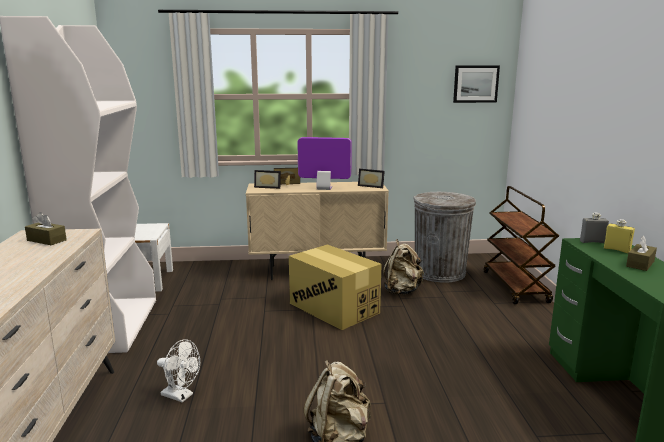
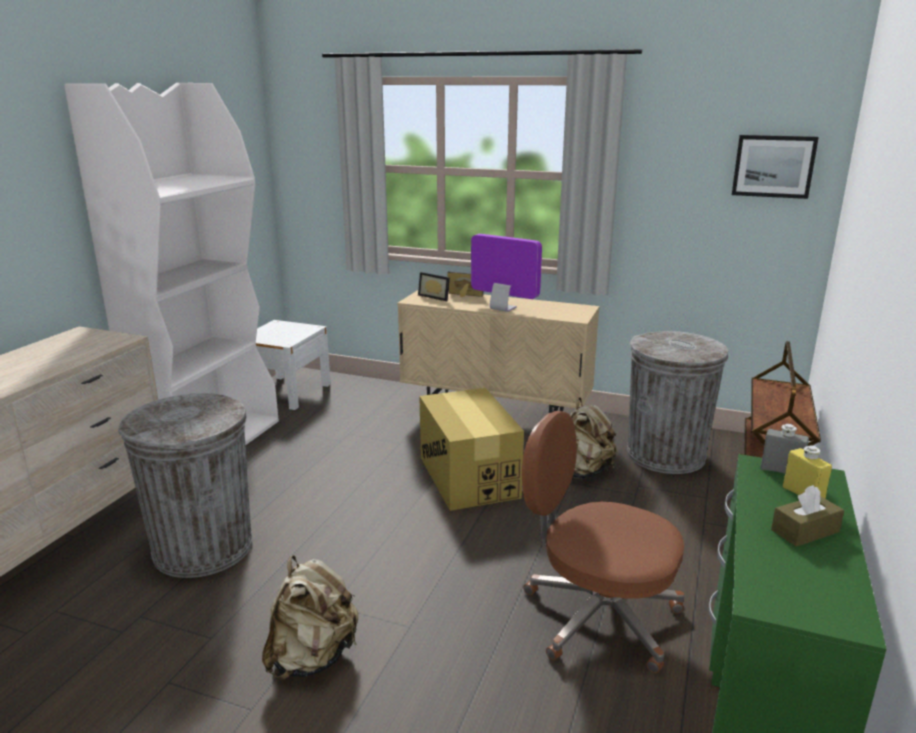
camera: 25 degrees right, 5 degrees up
brown tissue box [25,212,67,245] -> none
white fan [157,339,200,403] -> grey trash can [118,393,252,578]
picture frame [358,169,385,188] -> none
none -> brown office chair [522,411,684,673]

